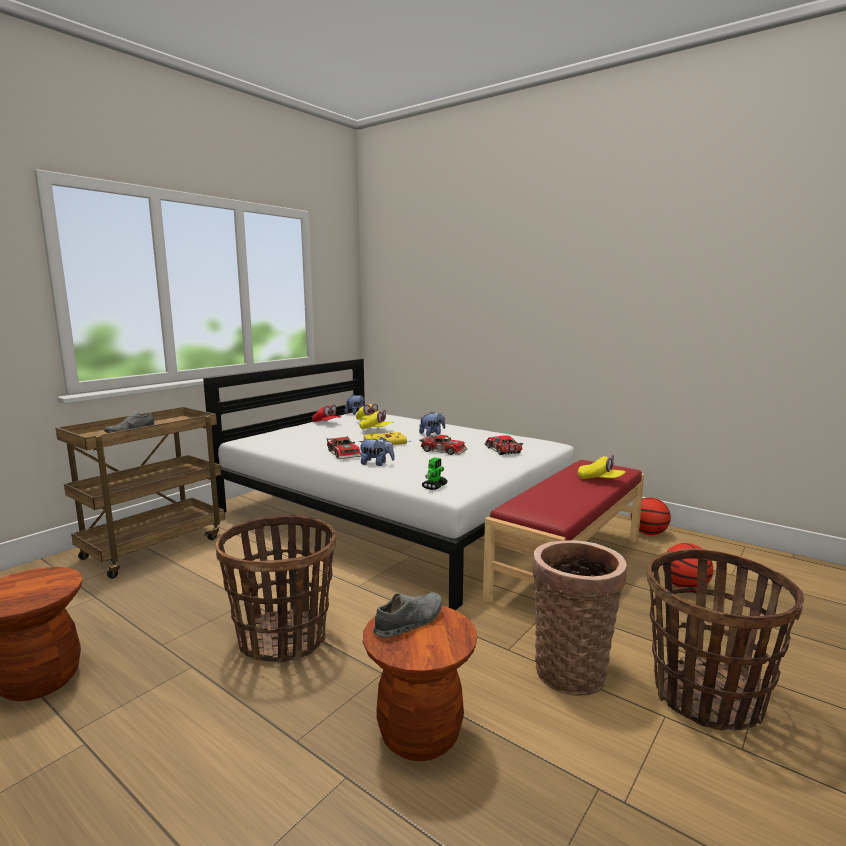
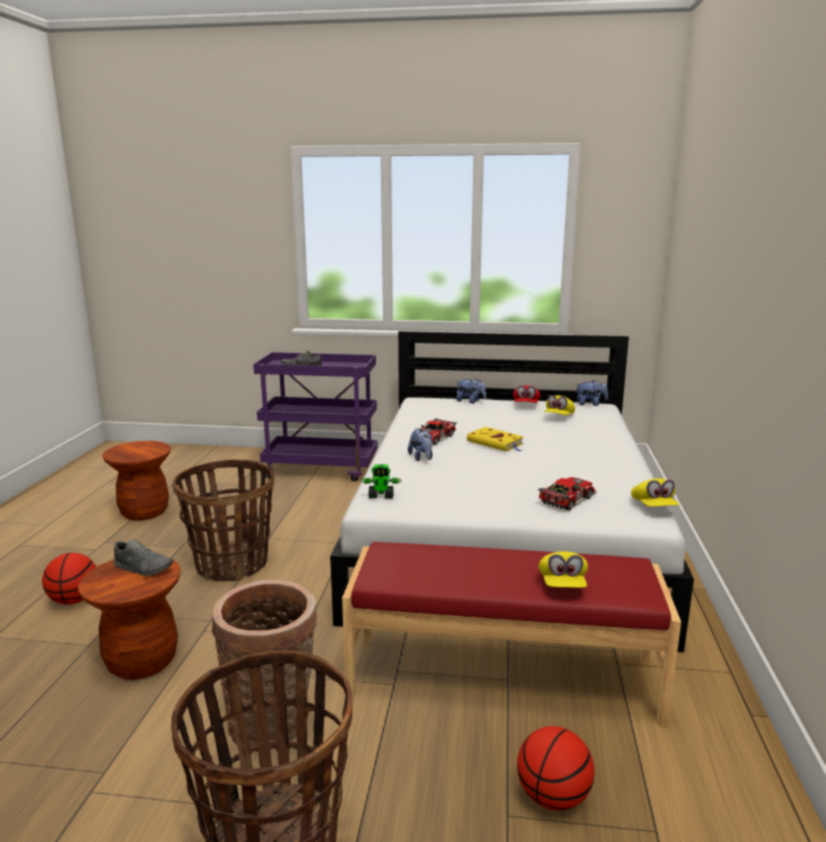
camera: 60 degrees right, 5 degrees up
brown cart [56,407,225,579] -> purple cart [253,352,378,482]
yellow cap [360,410,393,430] -> yellow cap moved to [631,478,679,507]
plush toy [419,411,445,436] -> plush toy moved to [456,378,486,404]
toy car [419,435,468,455] -> none
basketball [630,497,671,535] -> basketball moved to [42,553,96,605]

